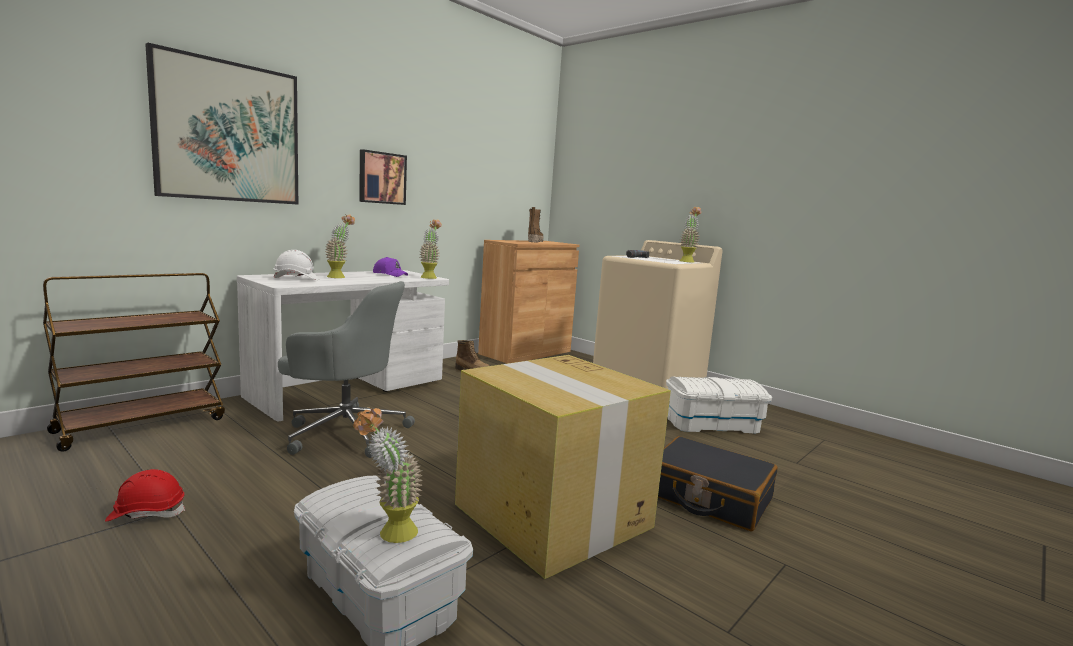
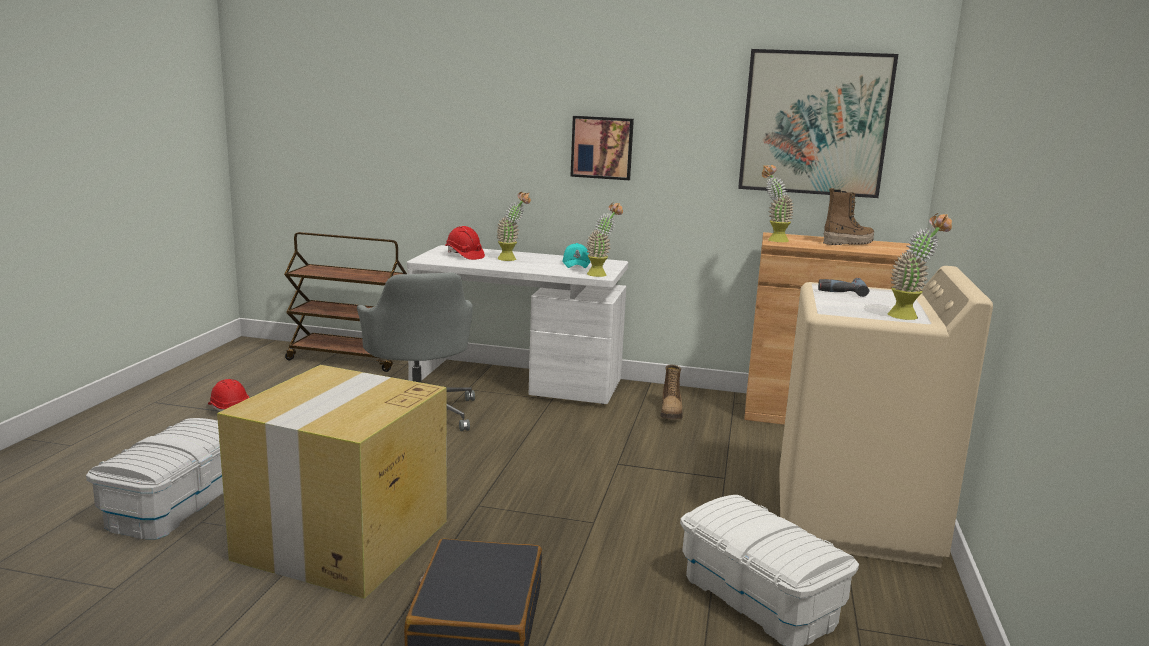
camera: 60 degrees right, 5 degrees up
picture [145,43,298,204] -> picture moved to [738,49,898,198]
white hard hat [273,250,320,280] -> red hard hat [445,226,485,260]
potted plant [353,407,423,543] -> potted plant moved to [762,165,794,242]
purple cap [373,257,408,277] -> turquoise cap [562,243,590,268]

